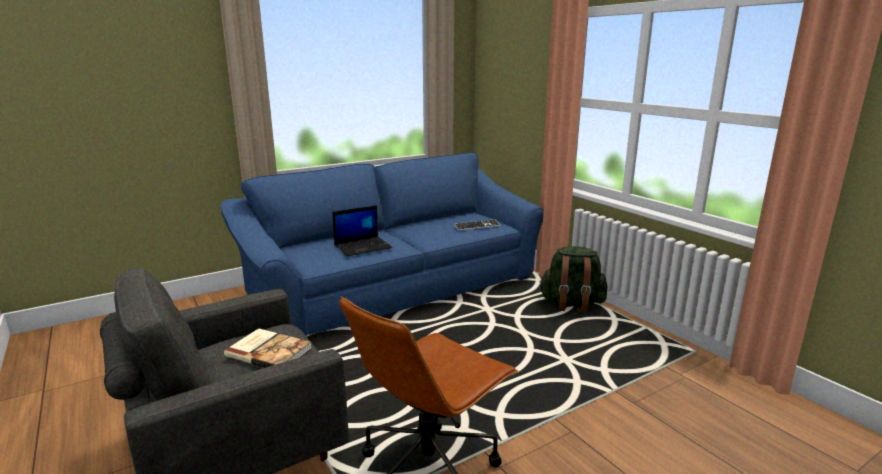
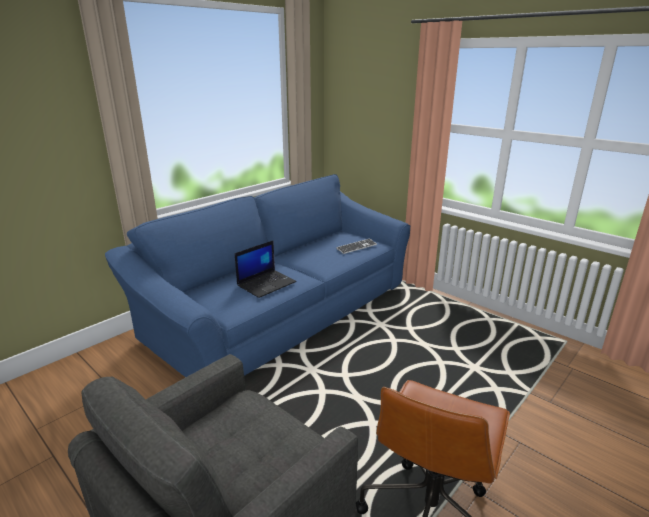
camera: 15 degrees left, 5 degrees up
book [224,328,312,368] -> none
green backpack [539,246,608,313] -> none

